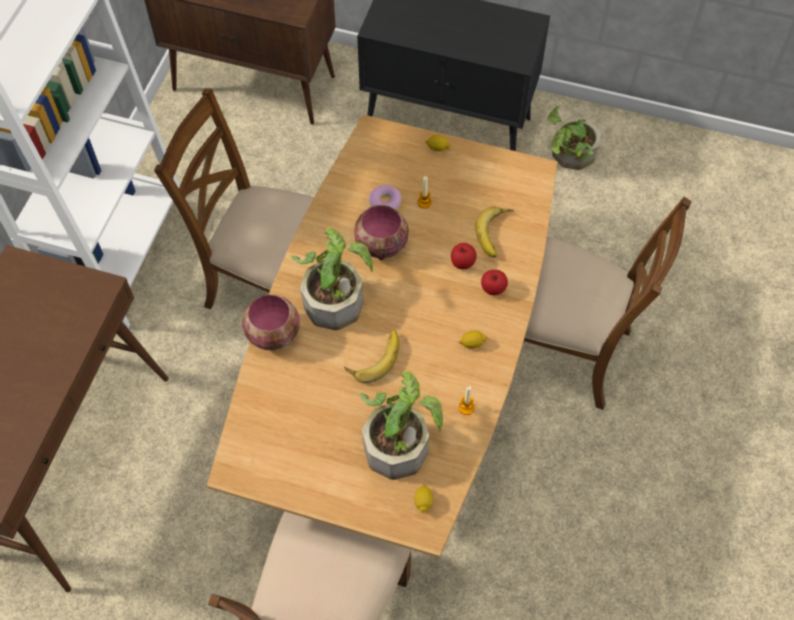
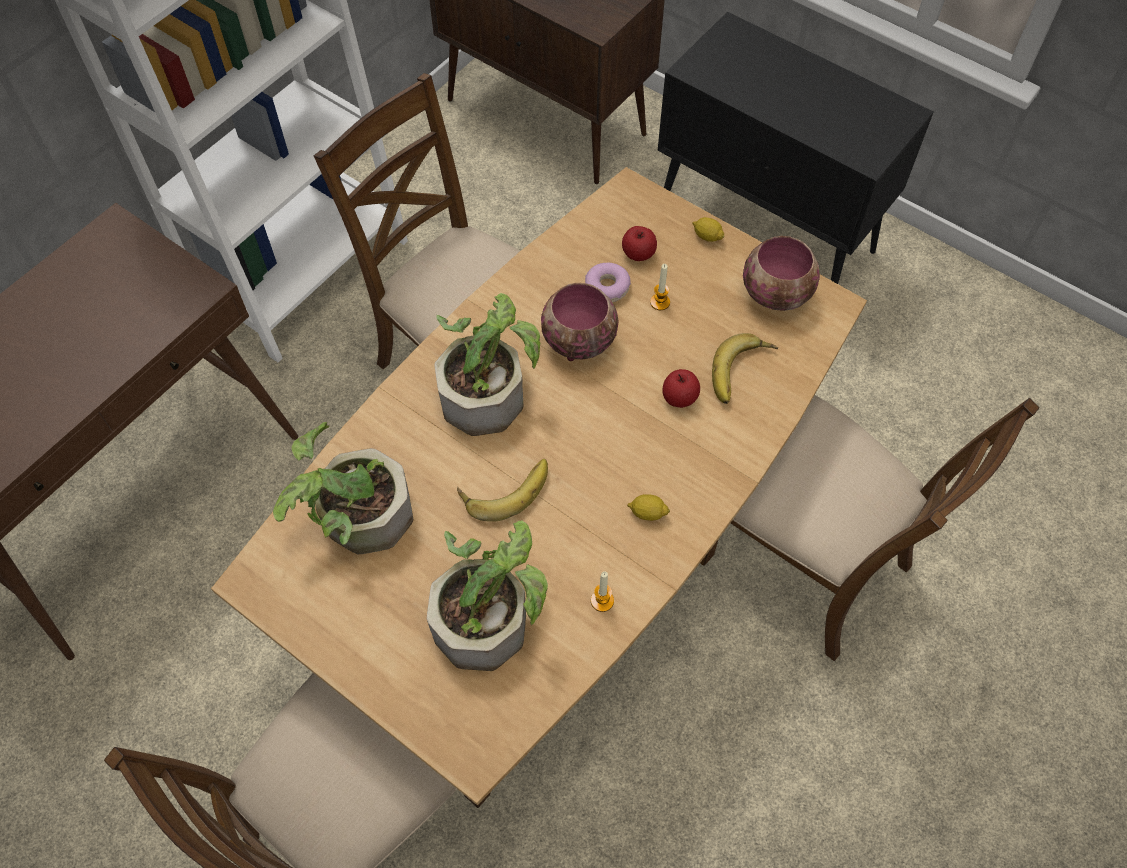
camera: 20 degrees right, 0 degrees up
bowl [242,294,300,350] -> bowl moved to [743,236,820,311]
lemon [414,484,433,513] -> none
apple [481,270,508,295] -> apple moved to [622,226,657,261]
potted plant [547,106,601,170] -> potted plant moved to [273,422,413,554]

